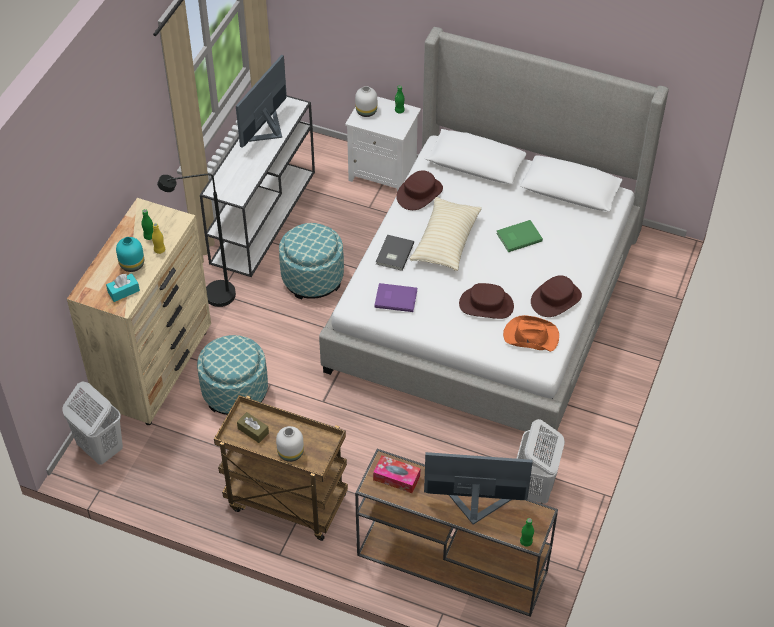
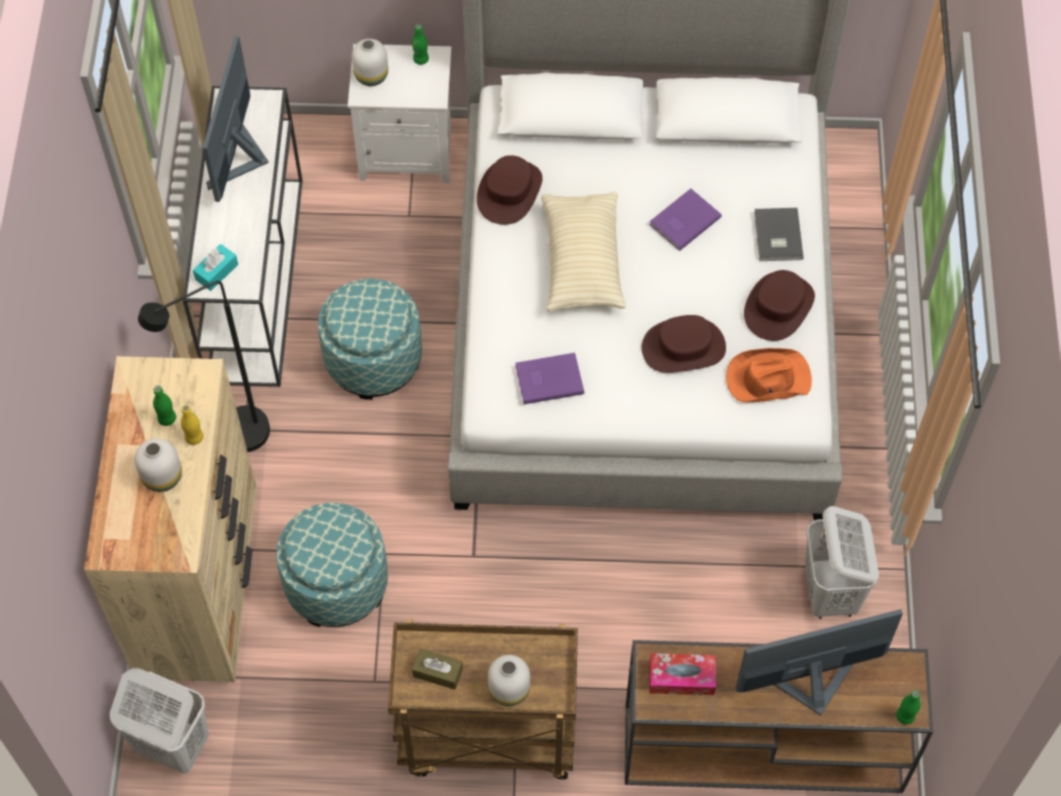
camera: 20 degrees left, 10 degrees up
turquoise tissue box [106,273,140,302] -> turquoise tissue box moved to [193,244,238,291]
turquoise vase [116,237,144,272] -> white vase [134,438,182,492]
grey book [376,234,414,271] -> grey book moved to [754,208,804,261]
green book [496,220,543,252] -> purple book [649,189,722,251]

